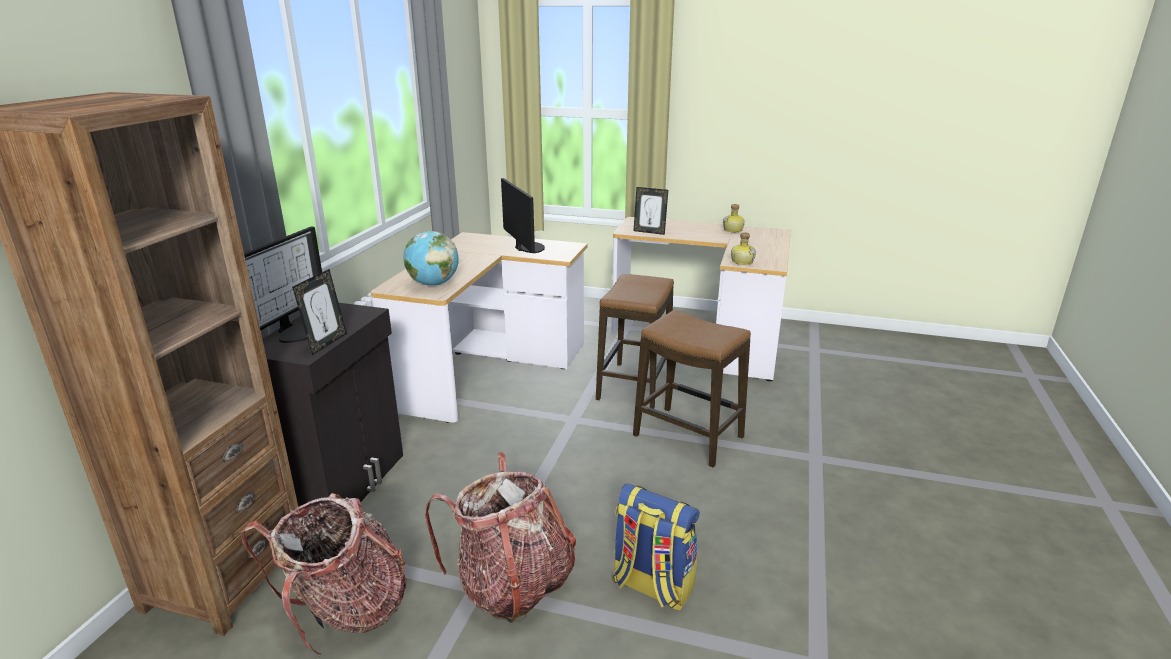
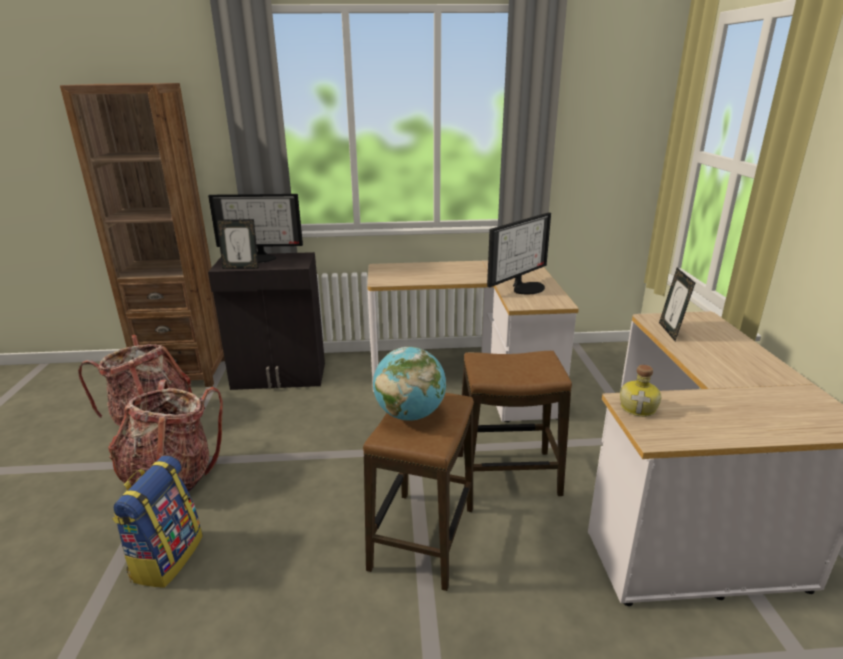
camera: 70 degrees right, 0 degrees up
globe [404,231,459,286] -> globe moved to [373,346,446,421]
bottle [723,204,745,232] -> none

